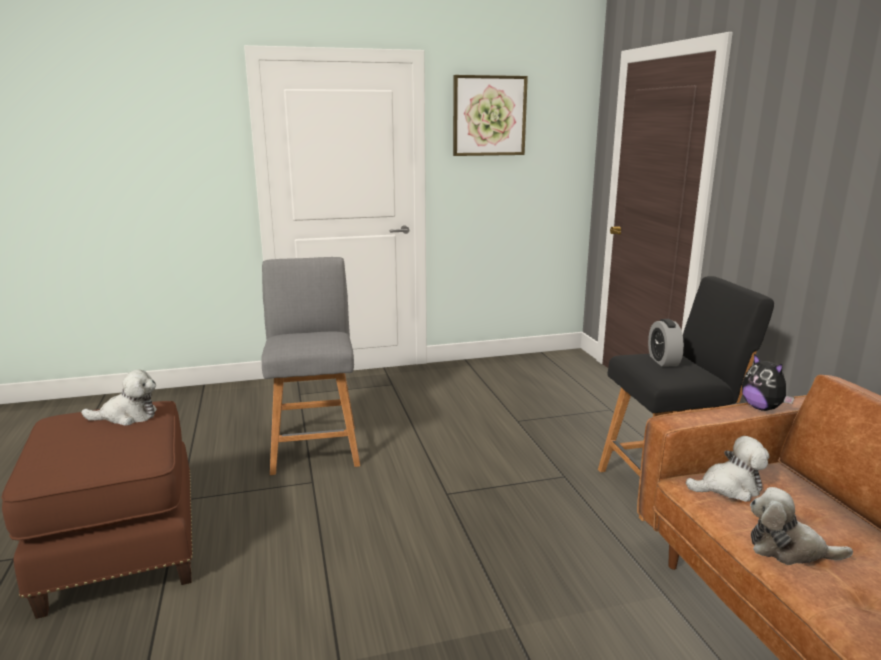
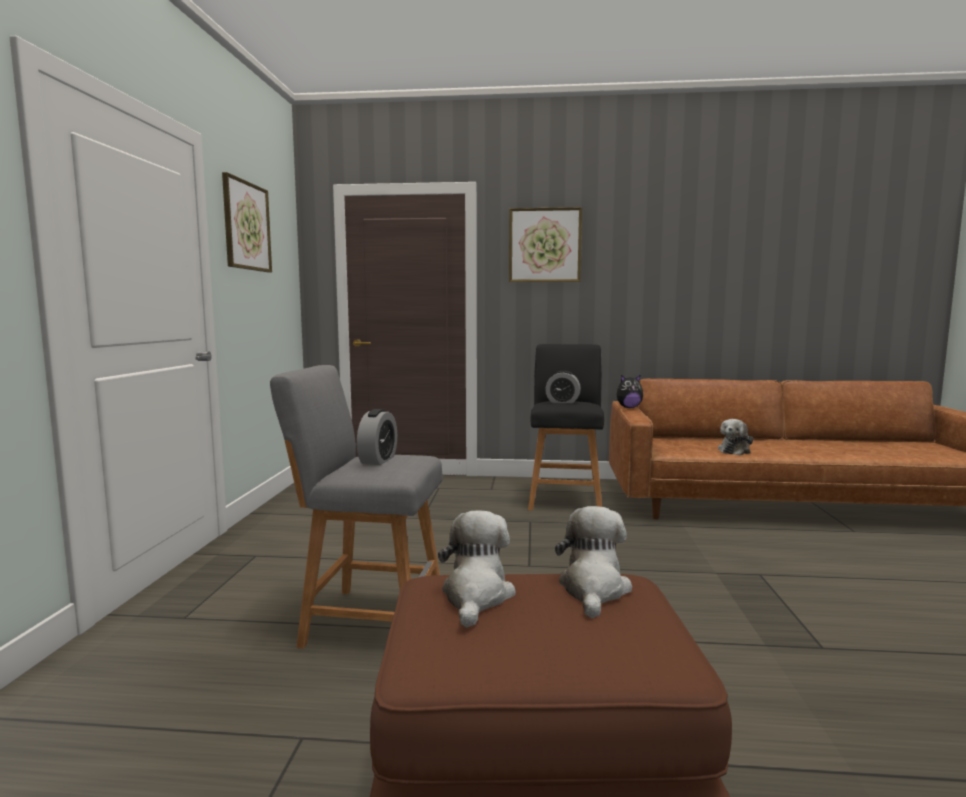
camera: 70 degrees left, 10 degrees down
plush toy [686,436,770,502] -> plush toy moved to [555,506,632,618]
none -> alarm clock [357,409,397,465]
none -> picture [509,207,582,282]

